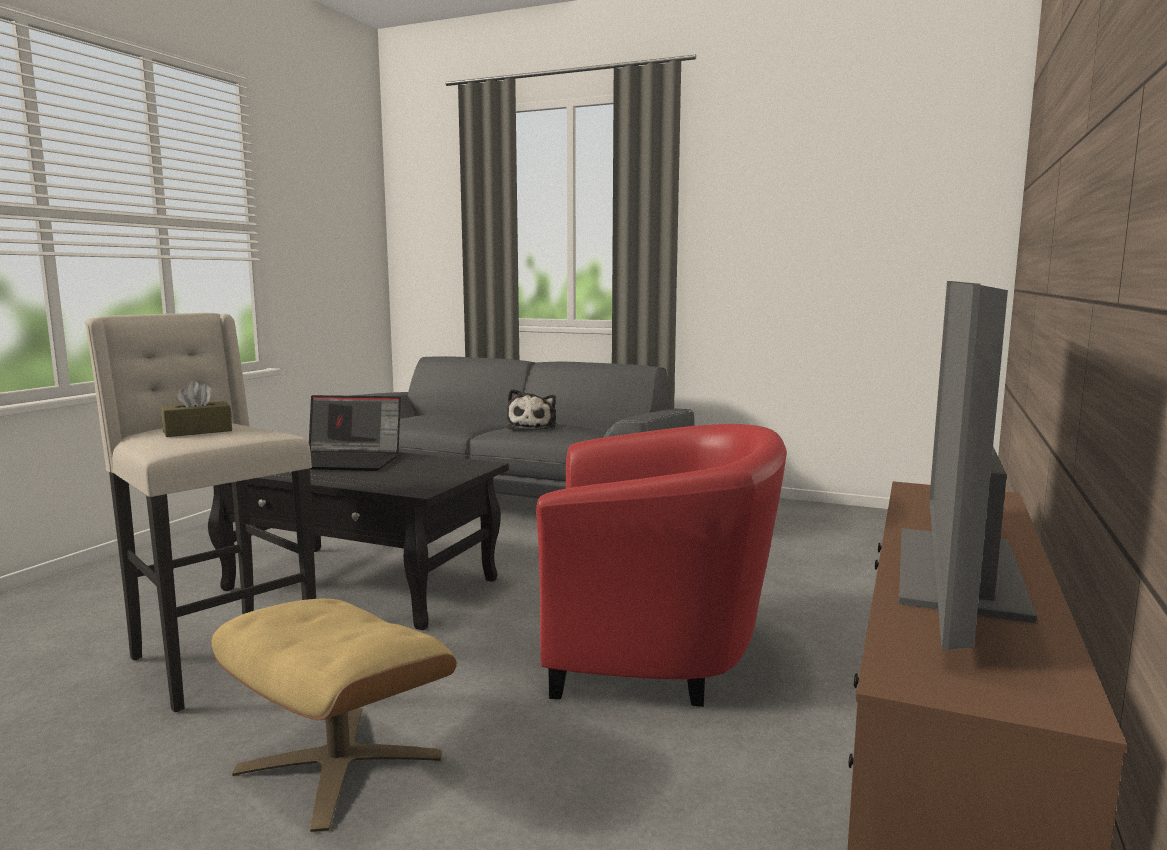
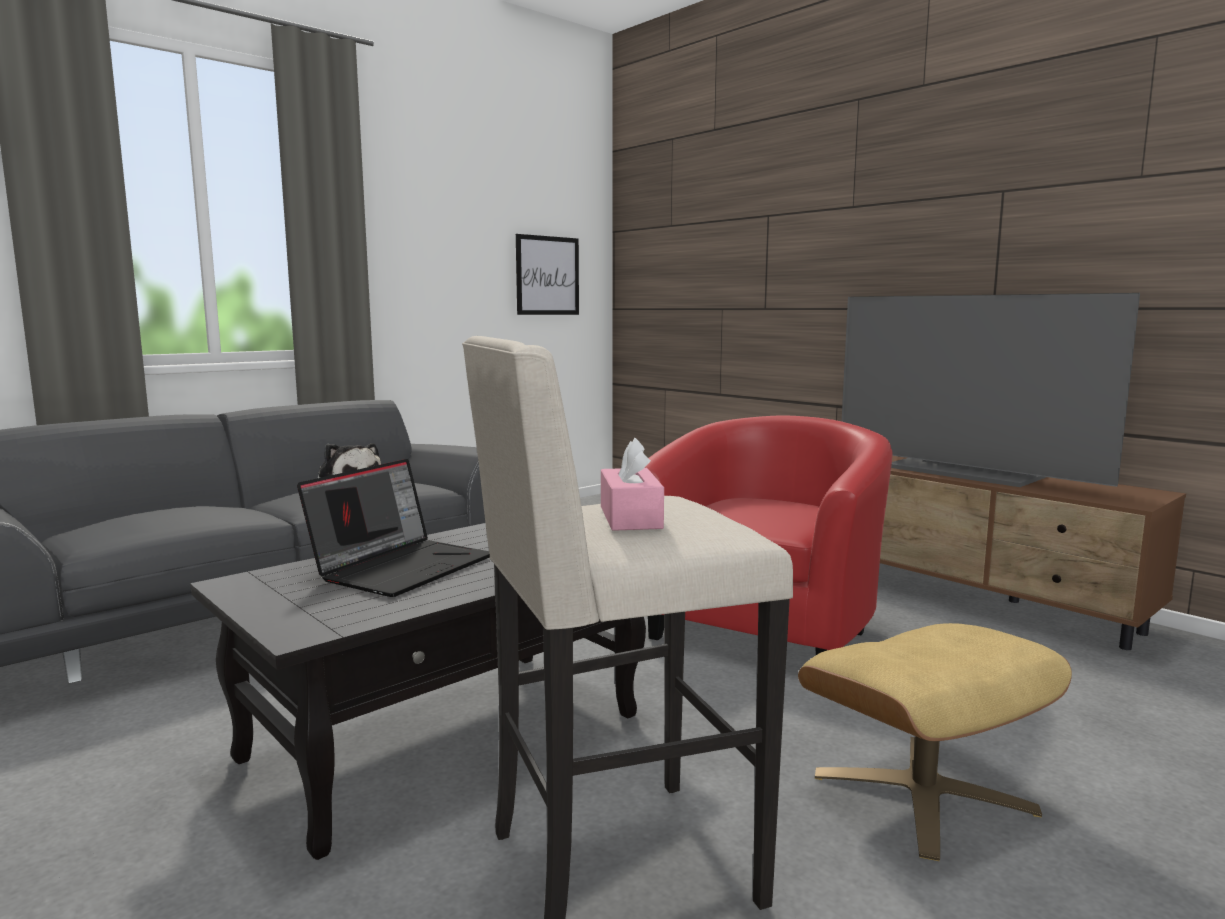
camera: 65 degrees left, 0 degrees up
brown tissue box [161,381,232,437] -> pink tissue box [601,438,664,531]
none -> picture [516,234,579,315]

